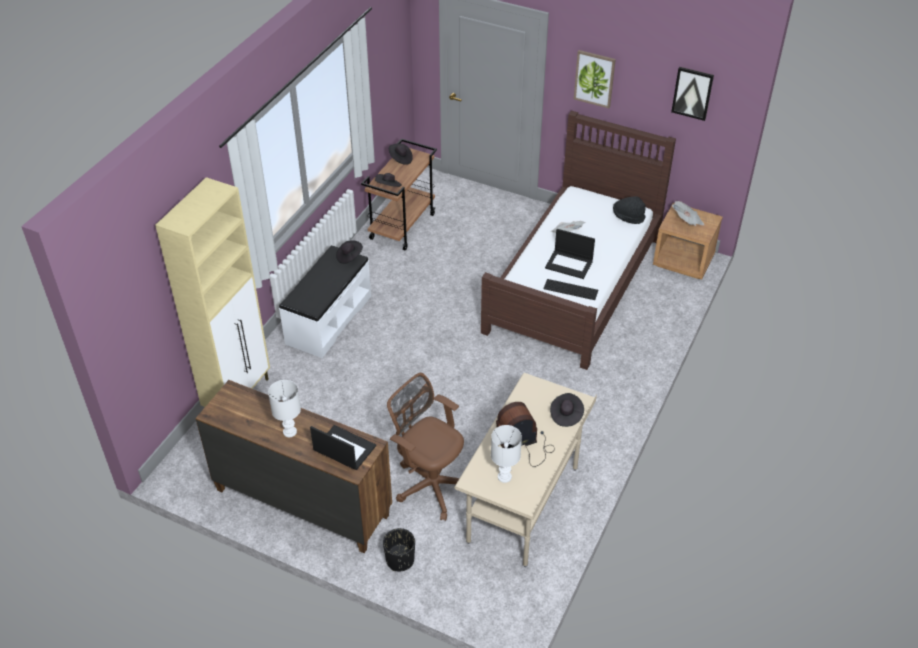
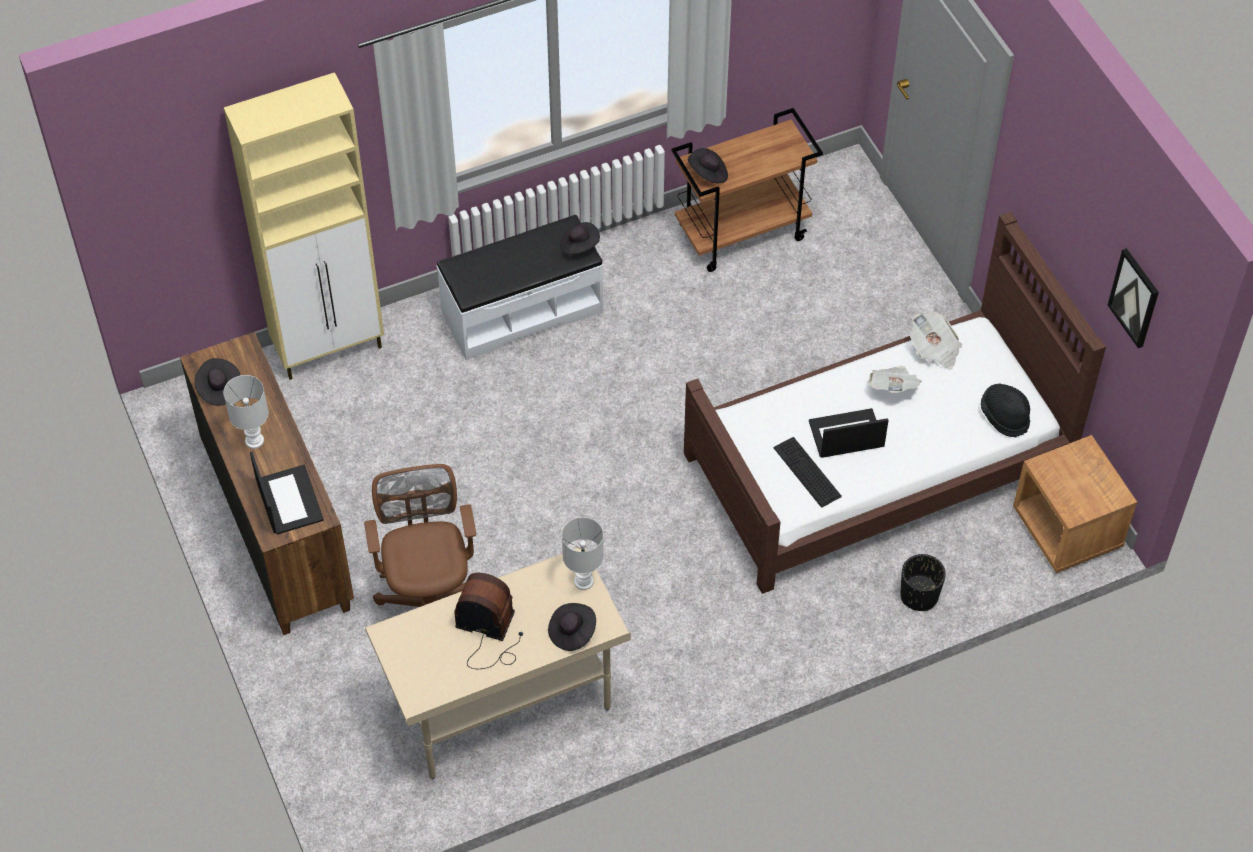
camera: 40 degrees right, 10 degrees up
black planter [383,528,415,571] -> black planter moved to [900,554,946,611]
black hat [389,143,413,165] -> black hat moved to [195,358,241,406]
white table lamp [491,425,522,483] -> white table lamp moved to [562,517,604,590]
laptop [545,229,595,279] -> laptop turned 105 degrees clockwise [809,408,889,458]
picture [574,50,616,108] -> none
newspaper [672,201,705,226] -> newspaper moved to [910,312,962,370]

